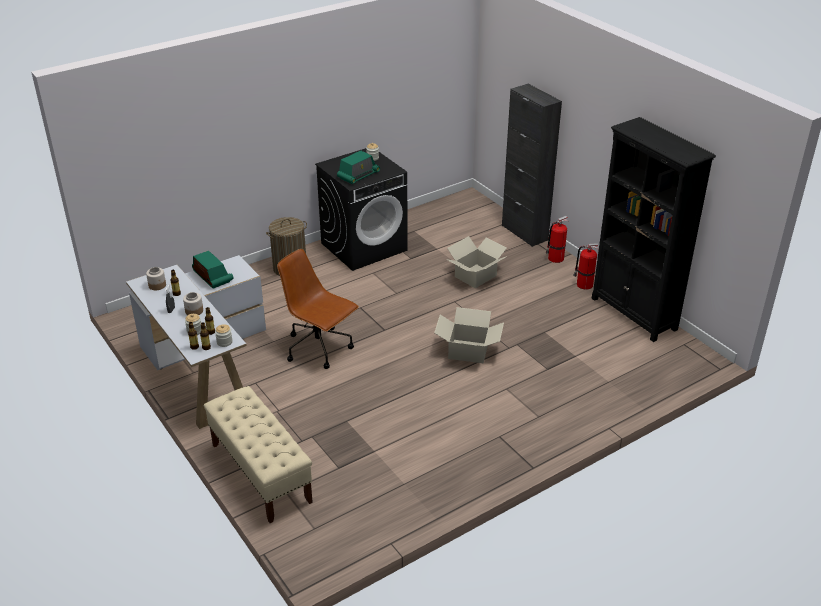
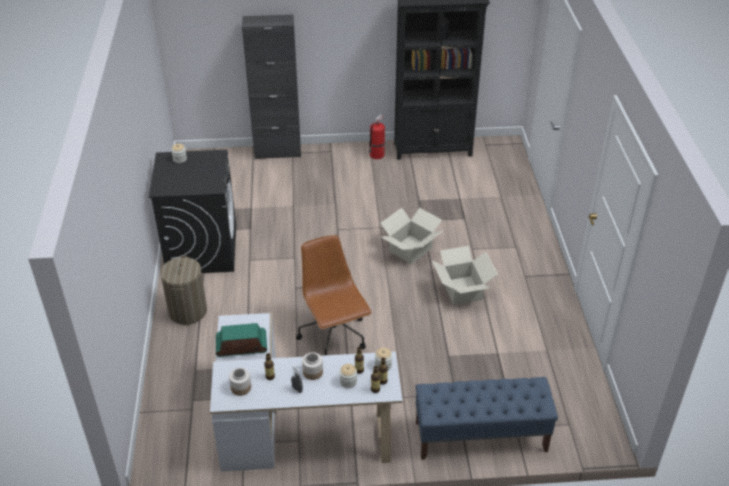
camera: 60 degrees left, 5 degrees up
beige bench [204,386,313,523] -> blue bench [415,377,558,460]
brown office chair [277,249,359,369] -> brown office chair turned 90 degrees clockwise [296,235,372,355]
radio [337,151,380,184] -> none
cardboard box [446,236,507,288] -> cardboard box moved to [432,246,498,305]
fire extinguisher [546,216,568,263] -> none

